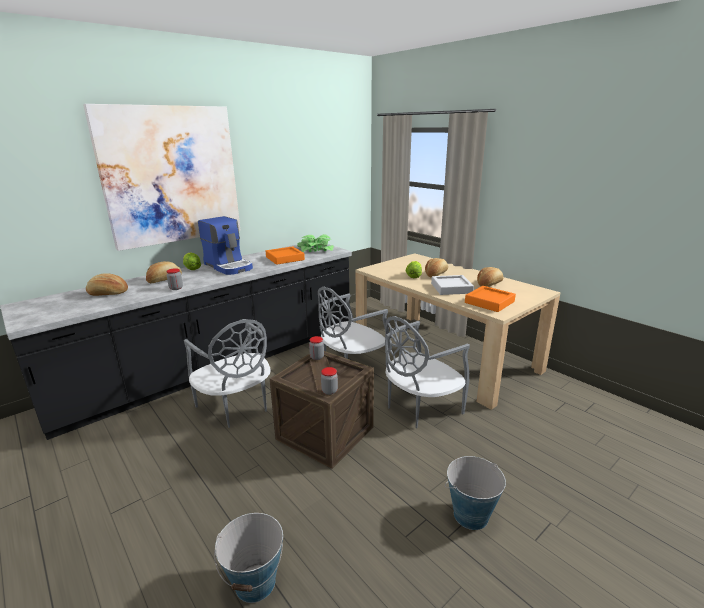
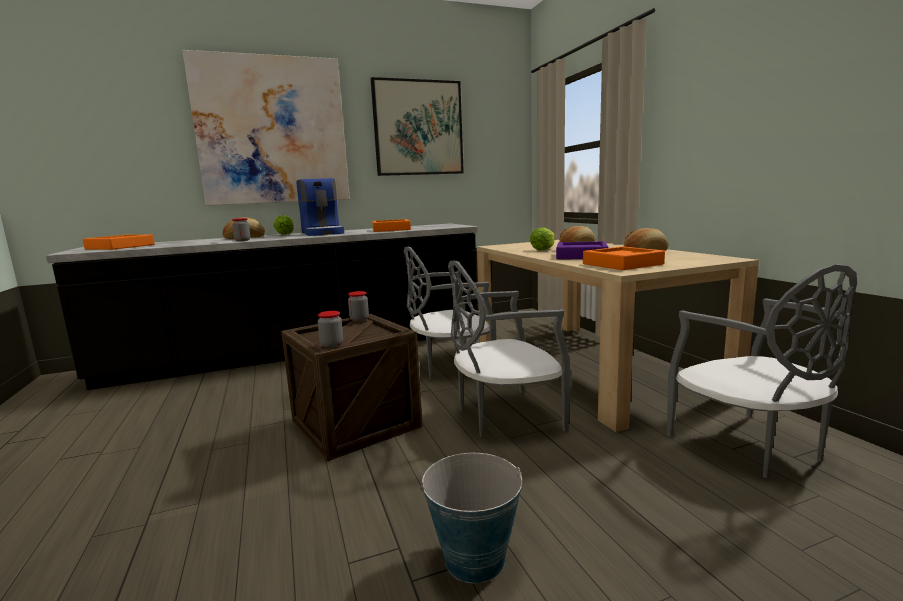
camera: 20 degrees right, 10 degrees down
bread [86,273,128,296] -> none
grey chair [184,319,271,428] -> grey chair moved to [667,264,857,478]
bucket [214,513,283,603] -> none
potted plant [297,234,334,252] -> none
grey tray [431,275,474,295] -> purple tray [556,241,608,259]
none -> orange tray [83,234,154,250]
none -> picture [371,77,464,176]

